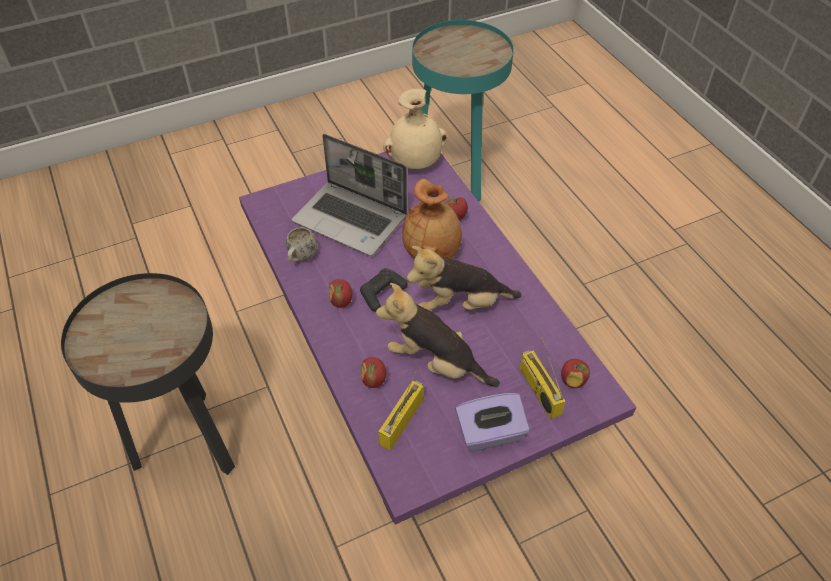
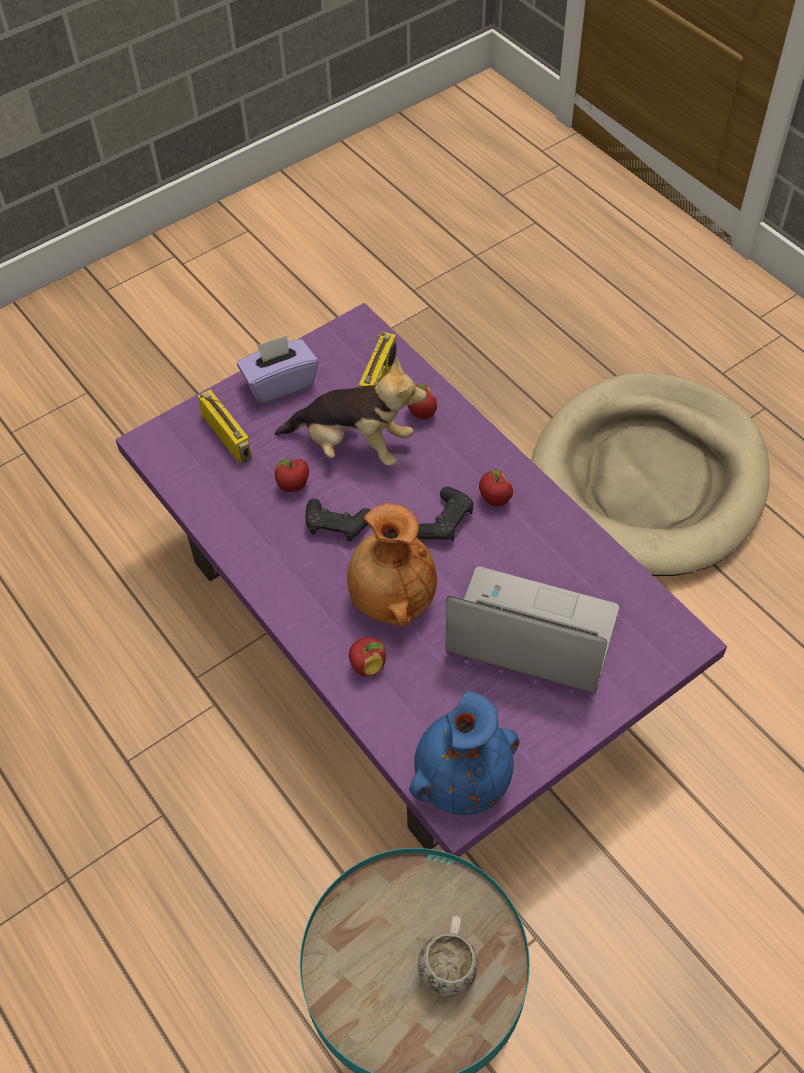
camera: 170 degrees right, 5 degrees up
black side table [61,273,235,475] -> beige dog bed [531,372,770,576]
white mug [286,227,317,262] -> white mug moved to [418,915,478,997]
beige vase [383,89,447,169] -> blue vase [409,691,519,815]
plush toy [407,246,521,310] -> black game controller [305,498,370,542]
apple [561,359,590,388] -> apple moved to [275,459,309,492]

